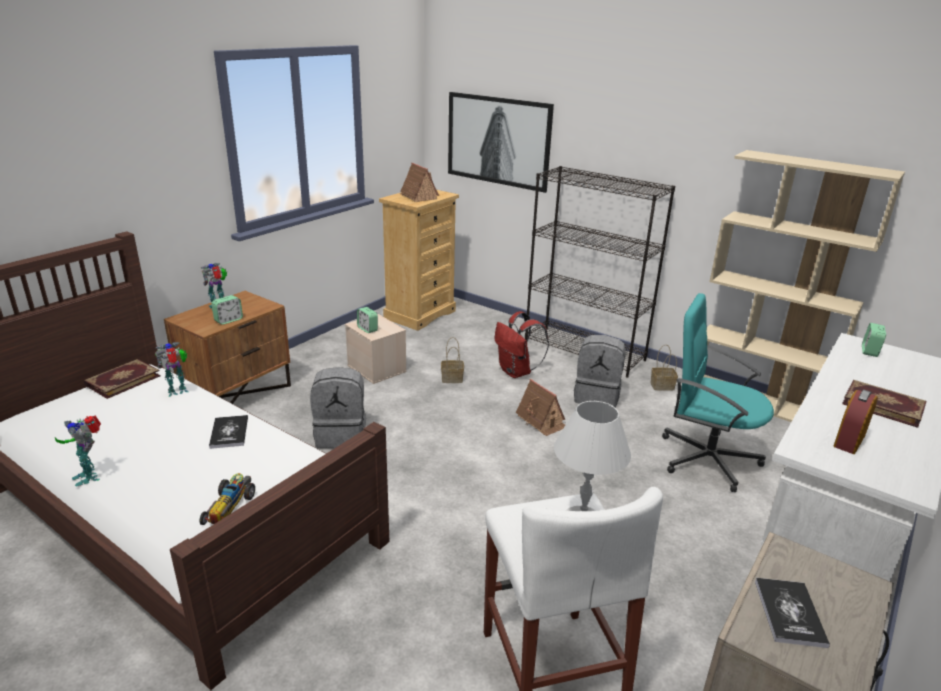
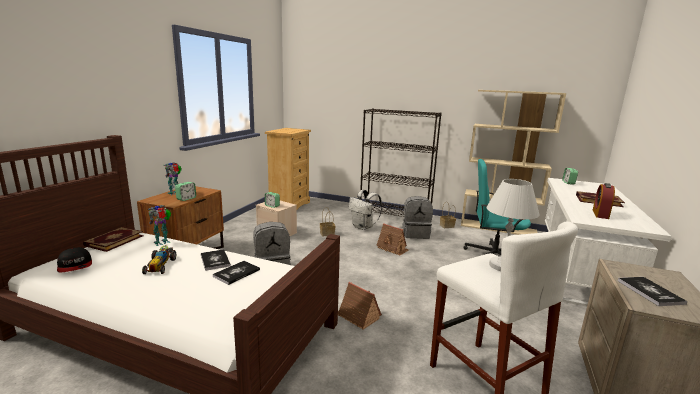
camera: 15 degrees left, 10 degrees down
toy robot [55,416,101,486] -> none
toy car [200,473,255,525] -> toy car moved to [142,245,176,274]
toy house [399,163,439,202] -> toy house moved to [338,282,382,330]
picture [448,92,554,193] -> none
red backpack [495,311,549,378] -> white backpack [349,190,382,230]
none -> cap [57,247,92,273]
none -> book [213,261,260,285]

